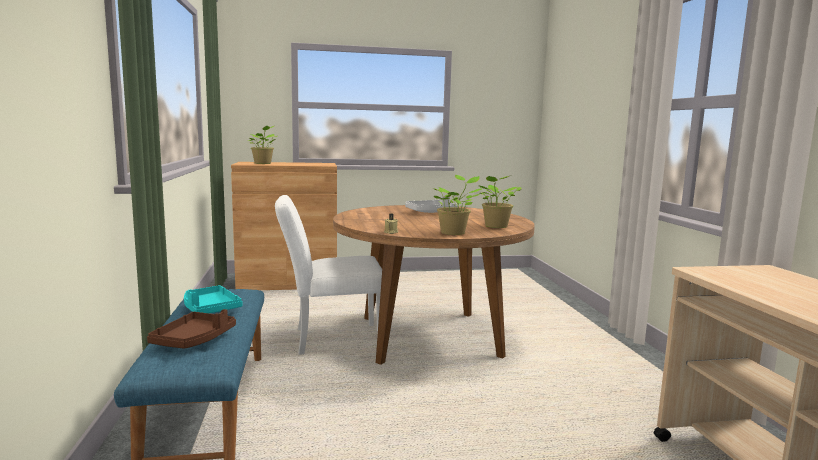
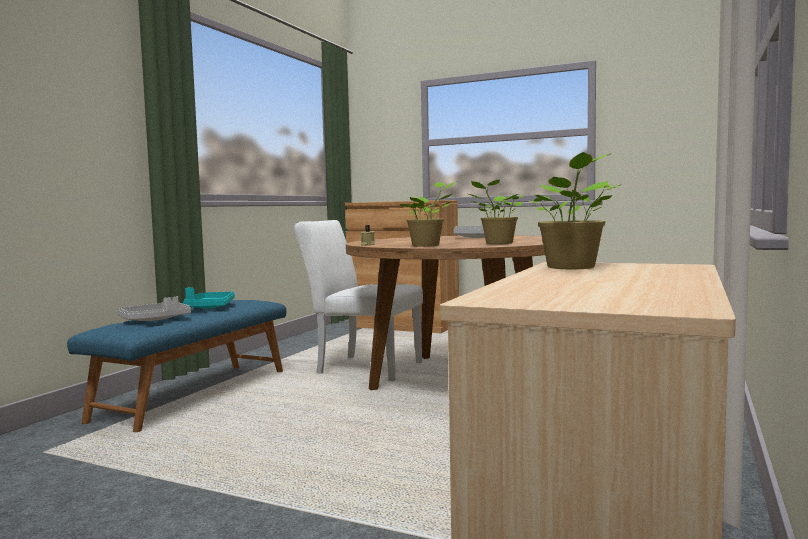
camera: 35 degrees right, 5 degrees down
brown tray [147,309,236,349] -> grey tray [117,296,191,321]
potted plant [248,126,277,164] -> potted plant moved to [530,152,620,269]

